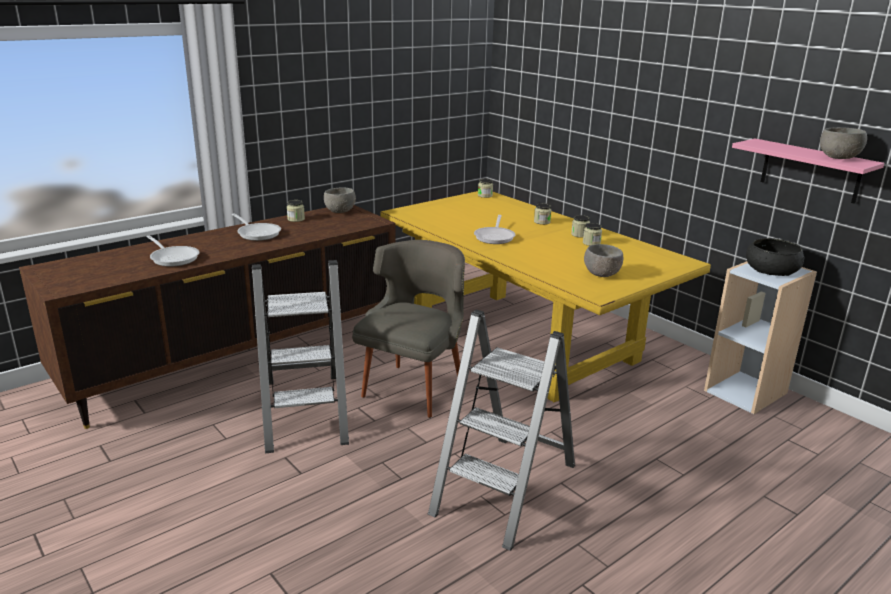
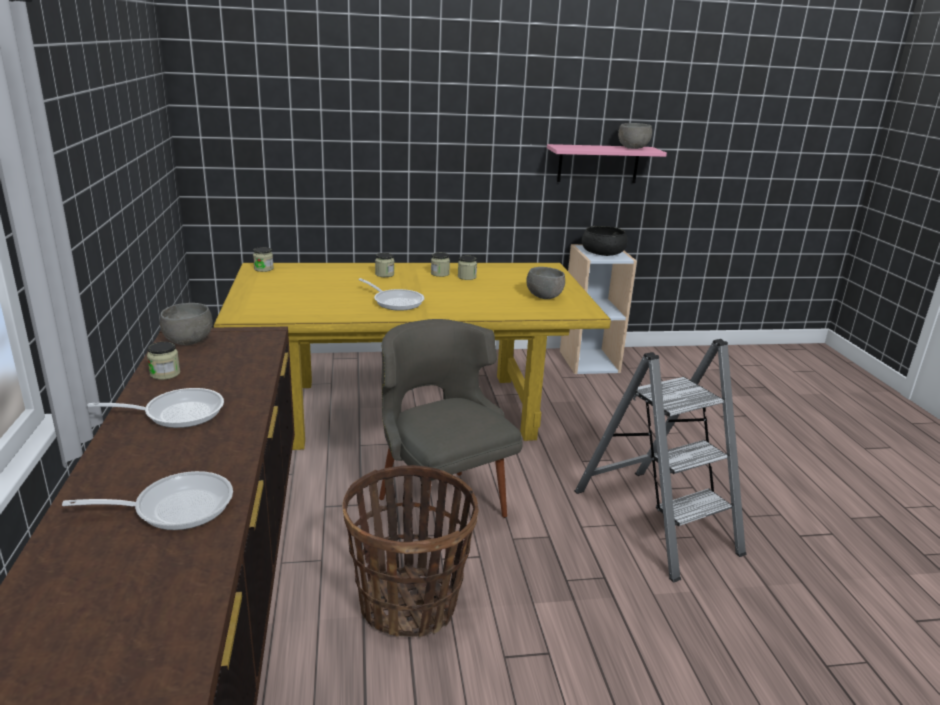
camera: 60 degrees left, 0 degrees up
grey step ladder [252,260,349,453] -> basket [342,465,479,638]

